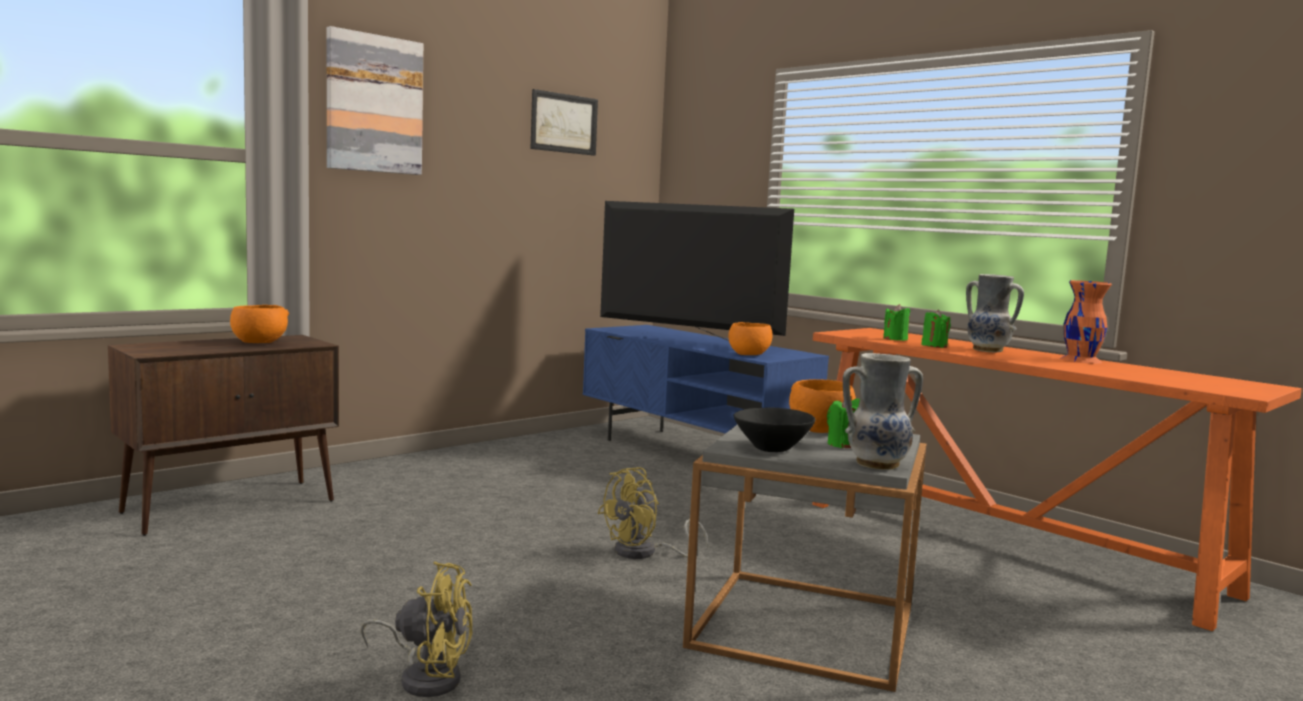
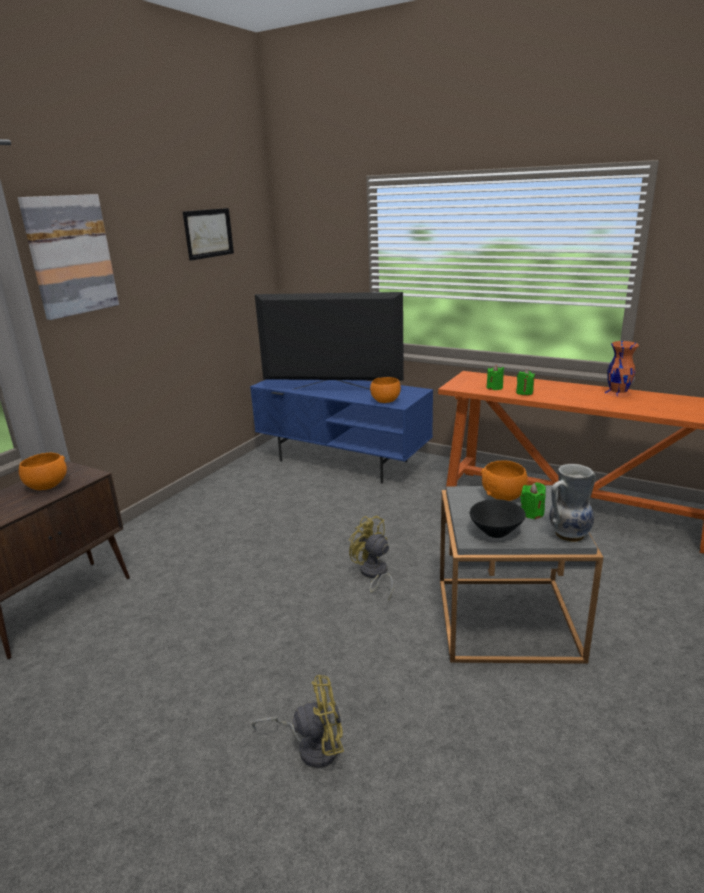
camera: 15 degrees left, 15 degrees up
yellow fan [597,467,708,559] -> yellow fan turned 105 degrees clockwise [349,516,394,601]
vase [966,274,1024,352] -> none

